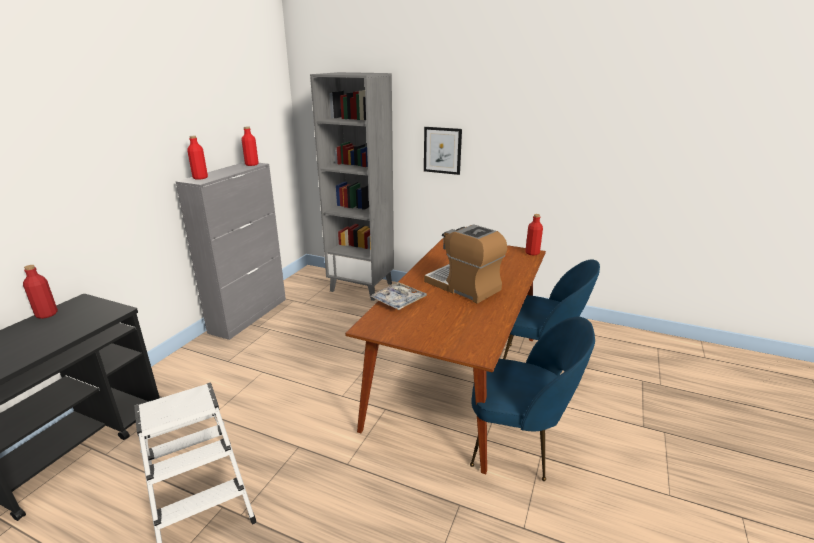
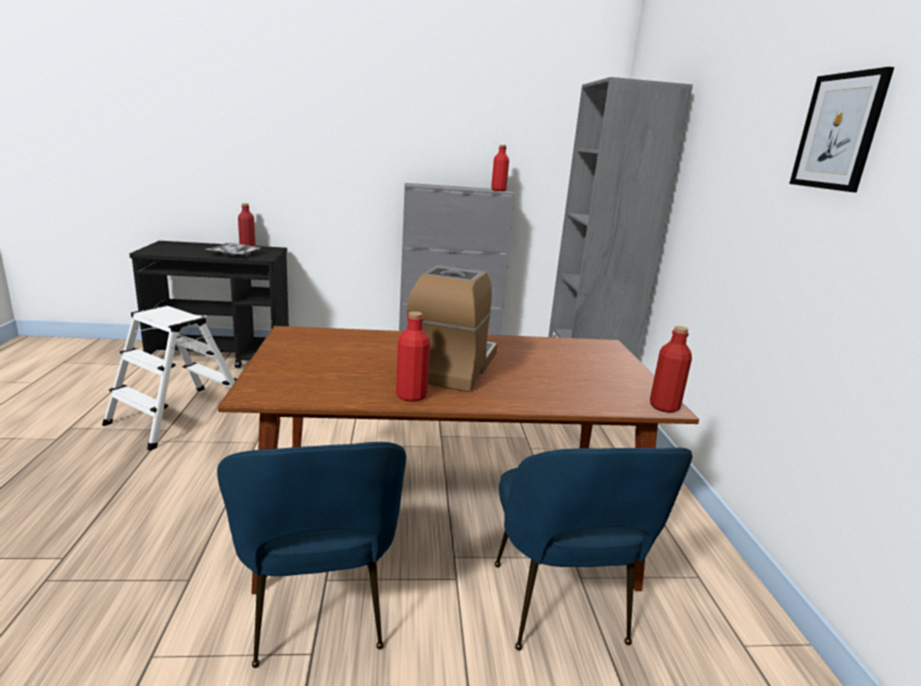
camera: 60 degrees right, 5 degrees down
red bottle [187,136,208,180] -> red bottle moved to [396,311,430,402]
tray [369,282,427,310] -> tray moved to [205,243,261,256]
picture [424,127,462,175] -> picture moved to [789,67,894,192]

